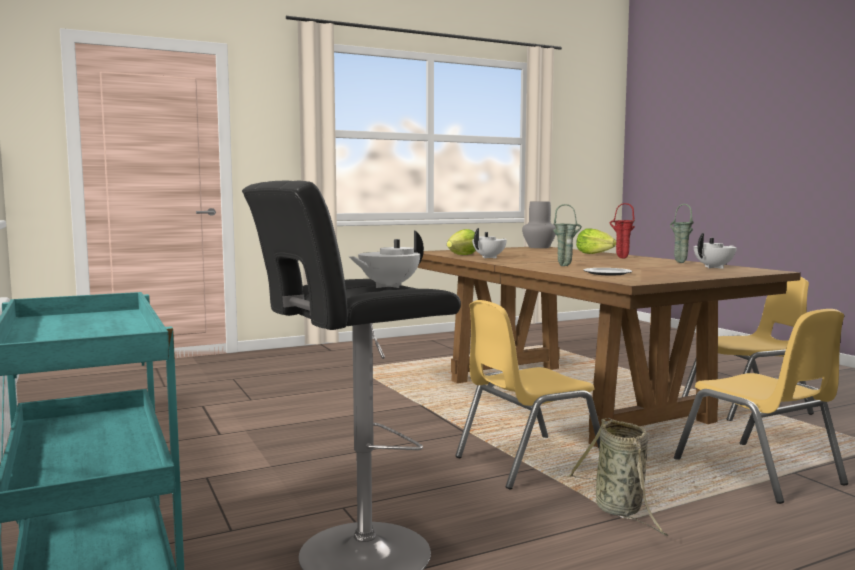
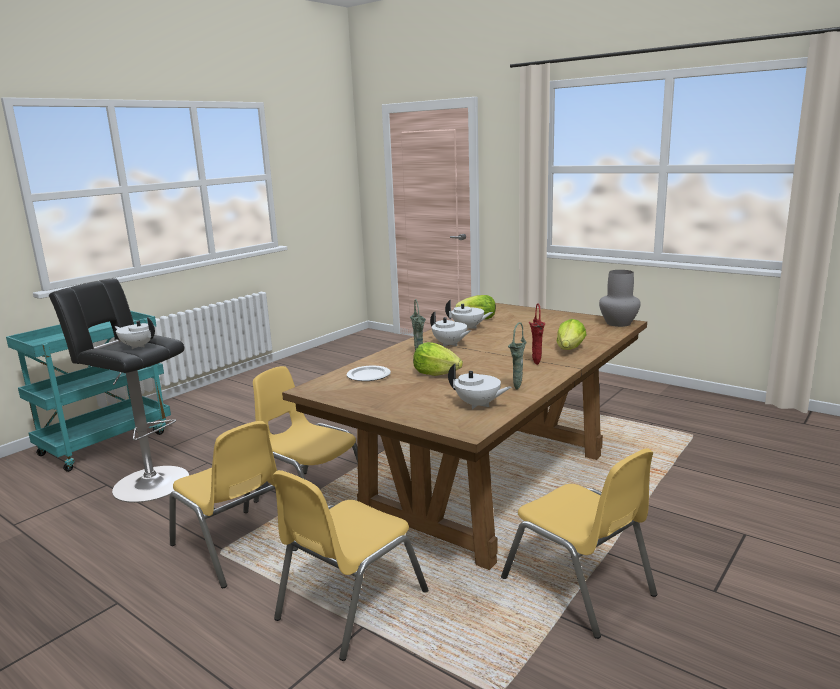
camera: 65 degrees right, 10 degrees up
basket [568,418,669,536] -> yellow chair [170,421,298,588]
none -> lettuce [413,342,463,376]
none -> white teapot [430,312,471,347]

